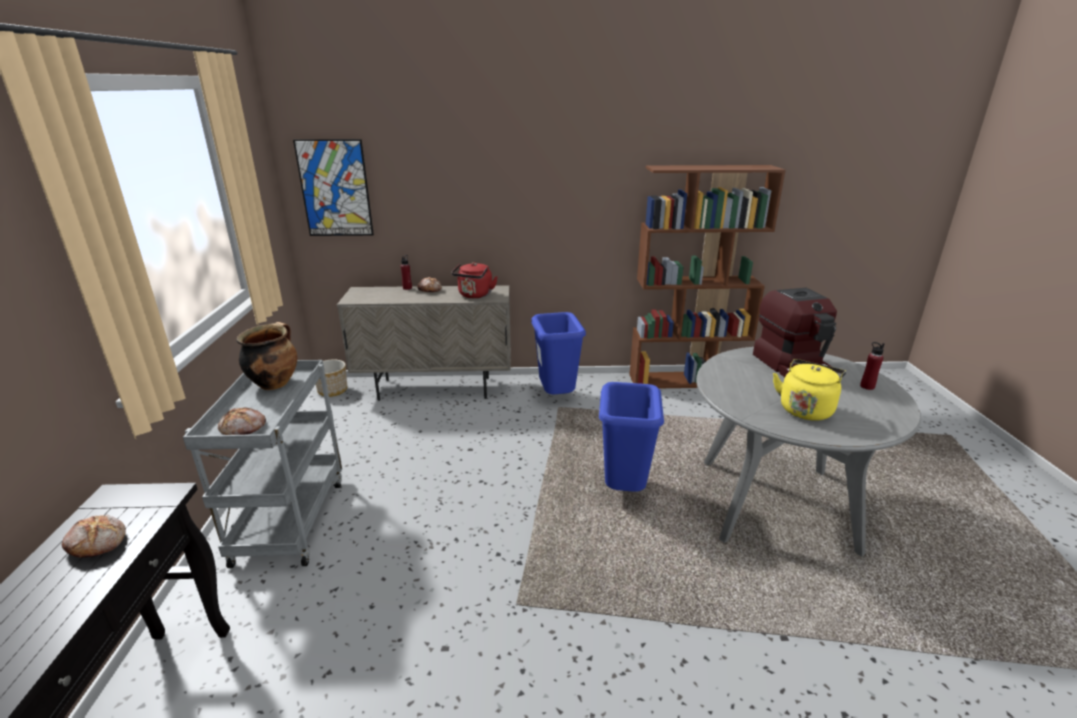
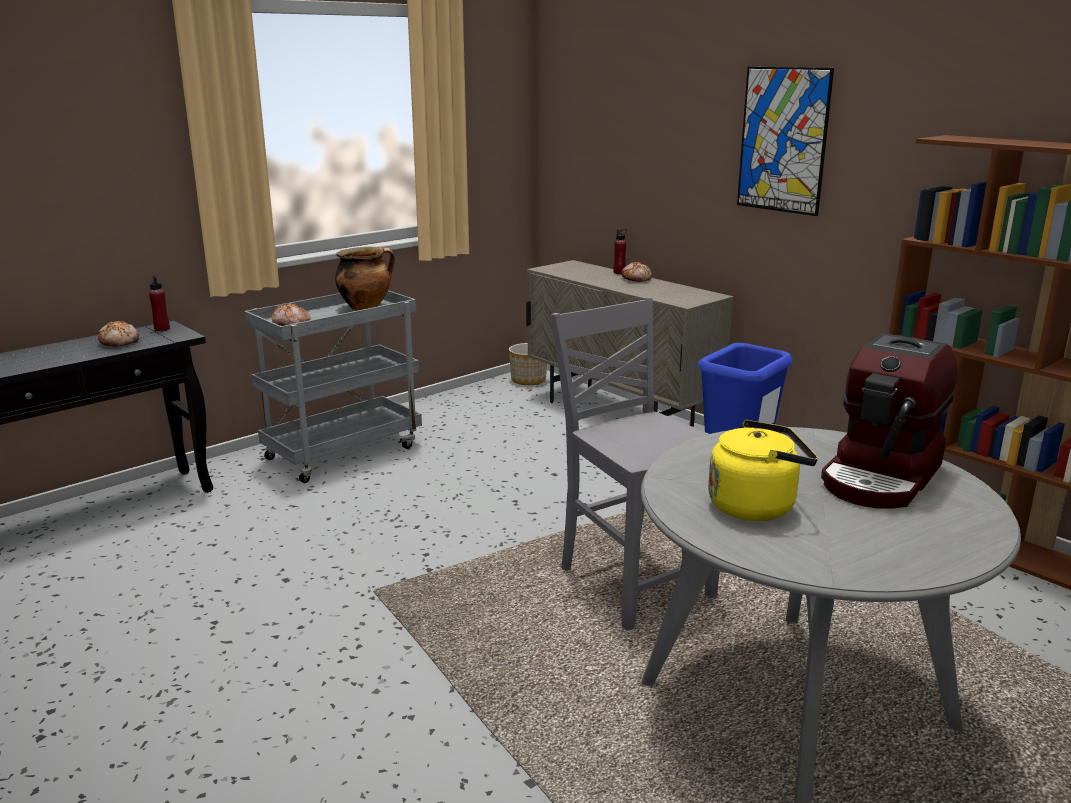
camera: 50 degrees right, 5 degrees down
picture [293,139,374,236] -> picture moved to [737,67,834,216]
red kettle [452,262,498,298] -> none
blue trash can [599,382,664,492] -> grey chair [551,298,719,631]
red bottle [860,342,885,390] -> red bottle moved to [149,275,170,331]

